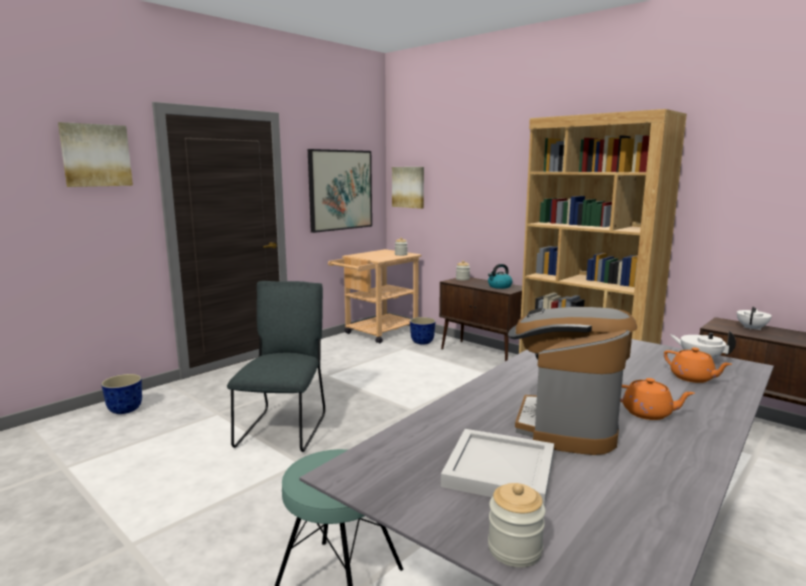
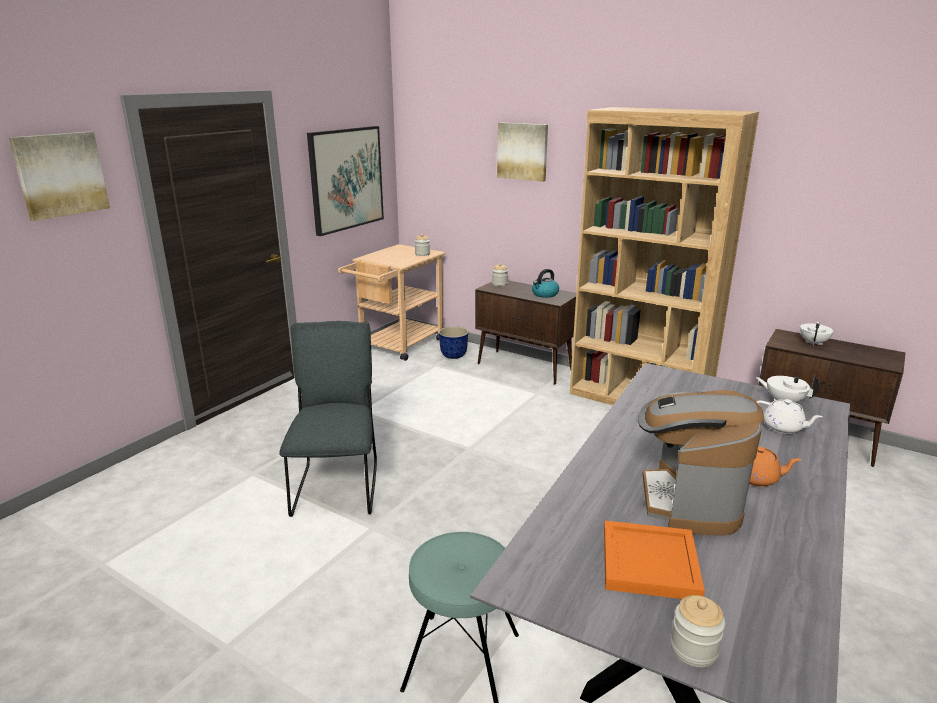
camera: 10 degrees left, 10 degrees up
planter [101,374,142,414] -> none
picture [392,167,424,209] -> picture moved to [497,122,548,182]
white tray [441,429,554,506] -> orange tray [604,521,705,599]
orange teapot [664,347,732,383] -> white teapot [757,399,823,434]

